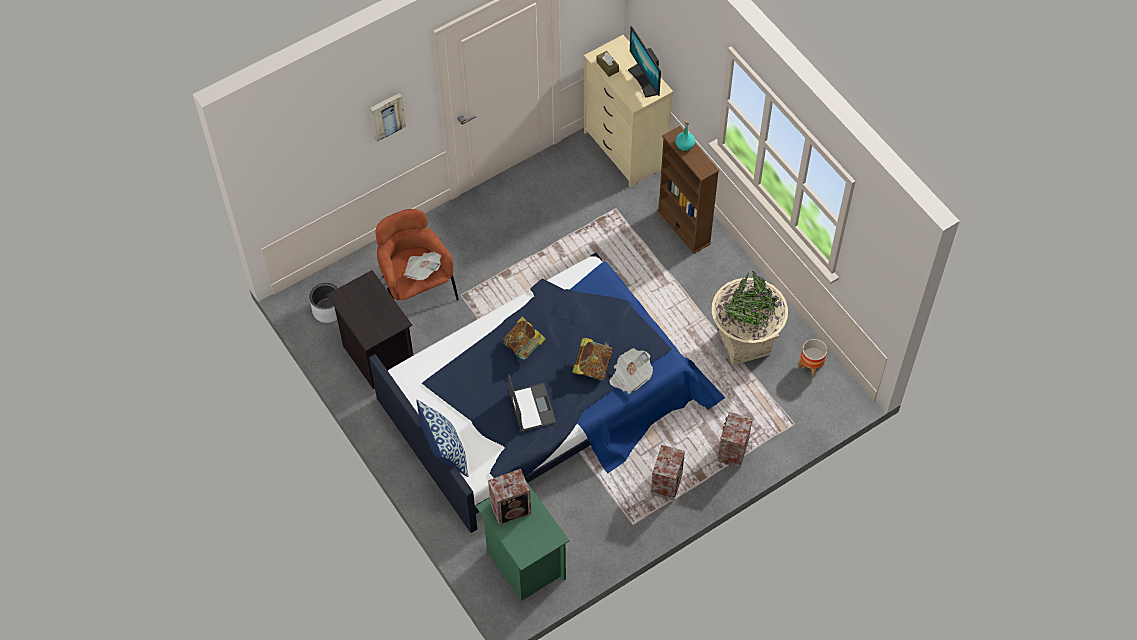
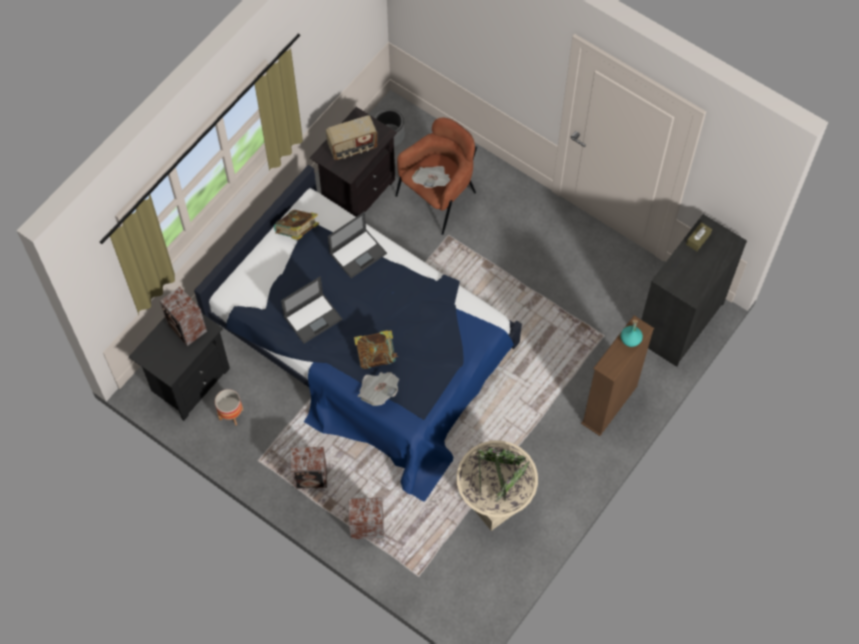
camera: 70 degrees right, 5 degrees up
picture [370,93,406,142] -> none
pillow [416,399,468,477] -> none
green nightstand [476,481,569,601] -> black nightstand [129,314,230,421]
book [503,317,546,360] -> book moved to [274,210,319,240]
beige dresser [584,35,673,187] -> black dresser [641,214,747,367]
monitor [628,26,661,98] -> none
planter [799,339,827,377] -> planter moved to [215,389,243,426]
none -> radio [326,115,377,160]
none -> laptop [328,212,387,278]

